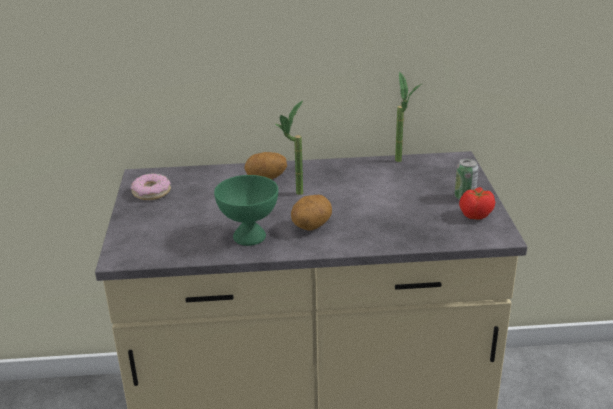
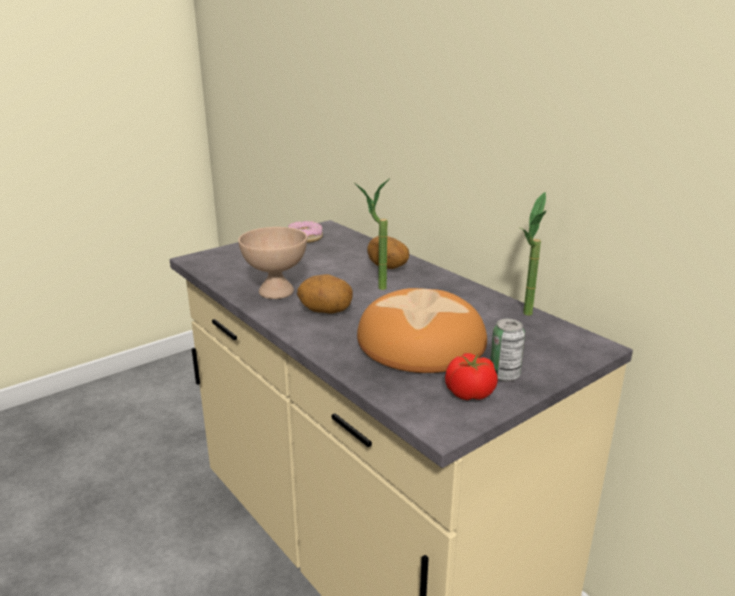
camera: 55 degrees right, 5 degrees down
green bowl [214,175,278,246] -> beige bowl [238,227,307,299]
none -> bread [357,288,487,373]

